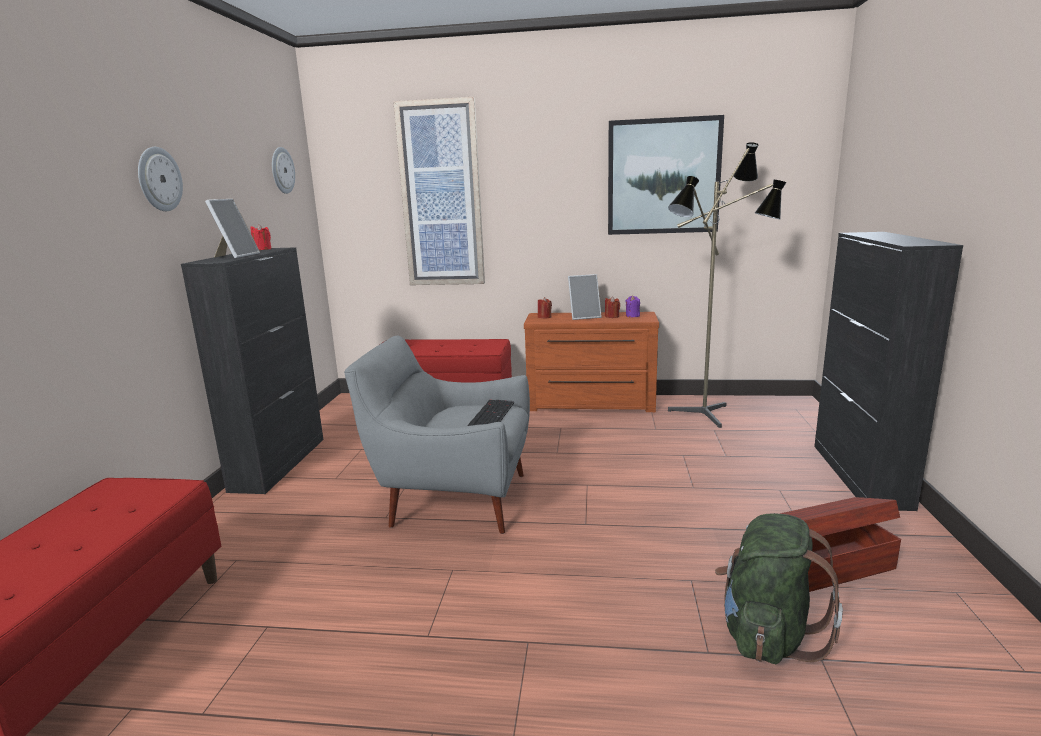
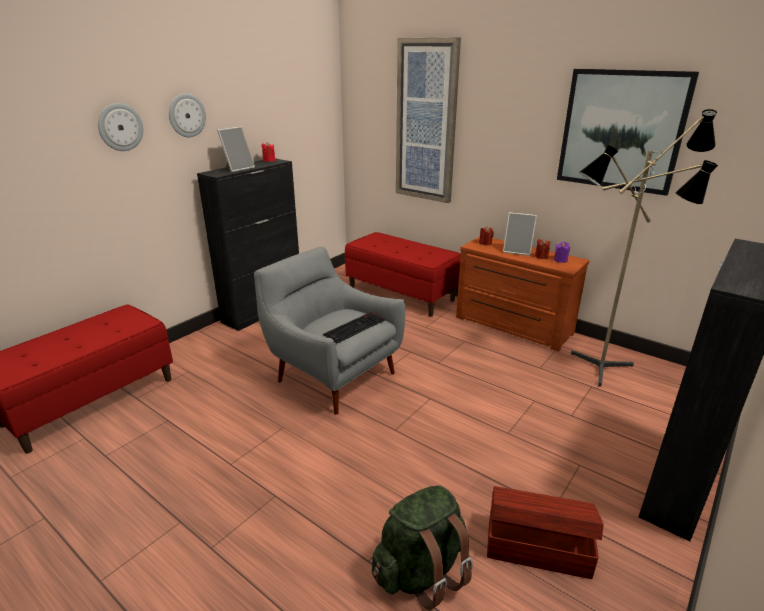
camera: 30 degrees right, 10 degrees up
wall clock [272,147,295,194] -> wall clock moved to [98,103,143,151]

